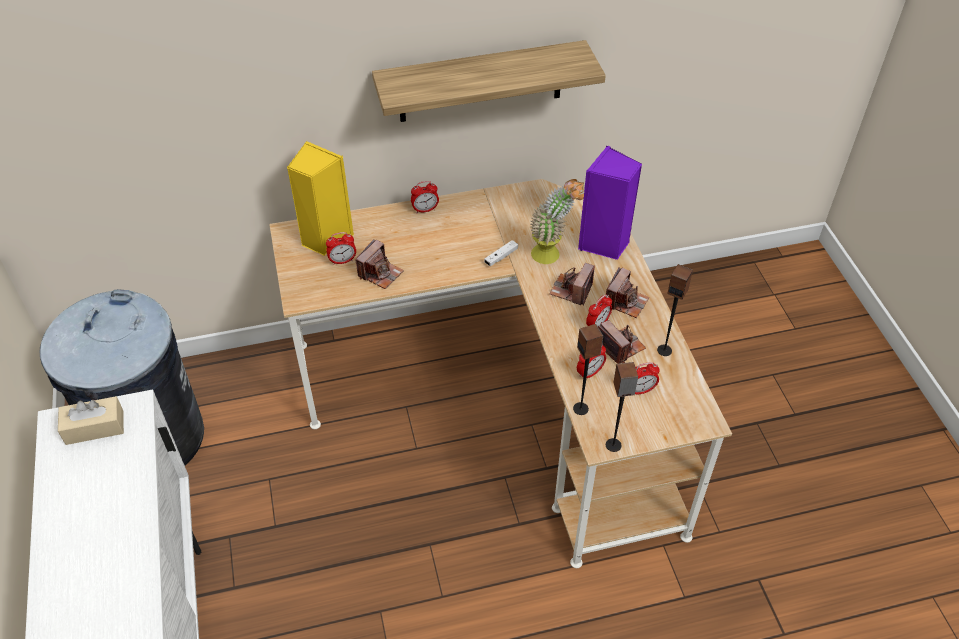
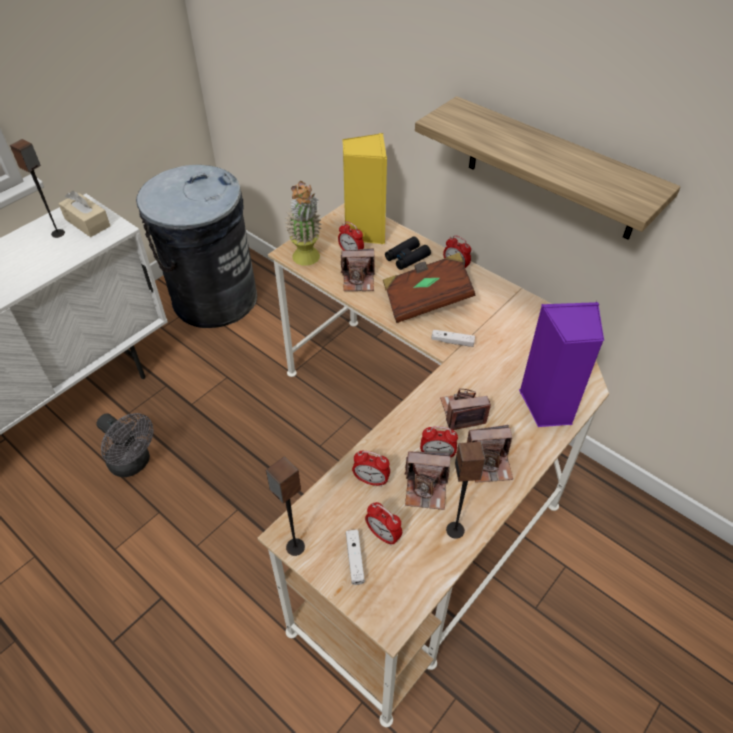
camera: 55 degrees right, 0 degrees up
potted plant [530,179,585,264] -> potted plant moved to [284,181,322,266]
speaker [573,324,603,415] -> speaker moved to [10,139,65,238]
camera [598,320,646,364] -> camera turned 75 degrees clockwise [404,452,451,510]
none -> grey fan [97,413,153,477]
none -> white game controller [346,530,365,585]
none -> brown book [383,252,476,323]
none -> black binoculars [385,236,431,270]

